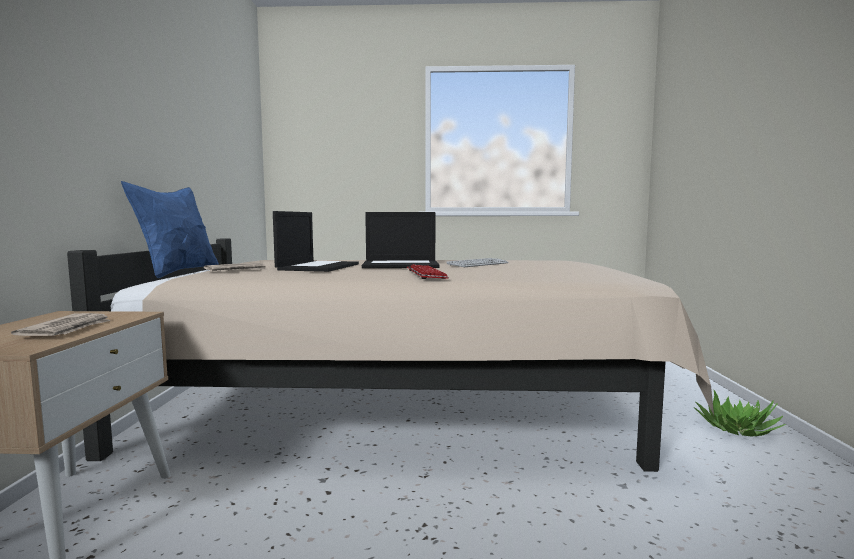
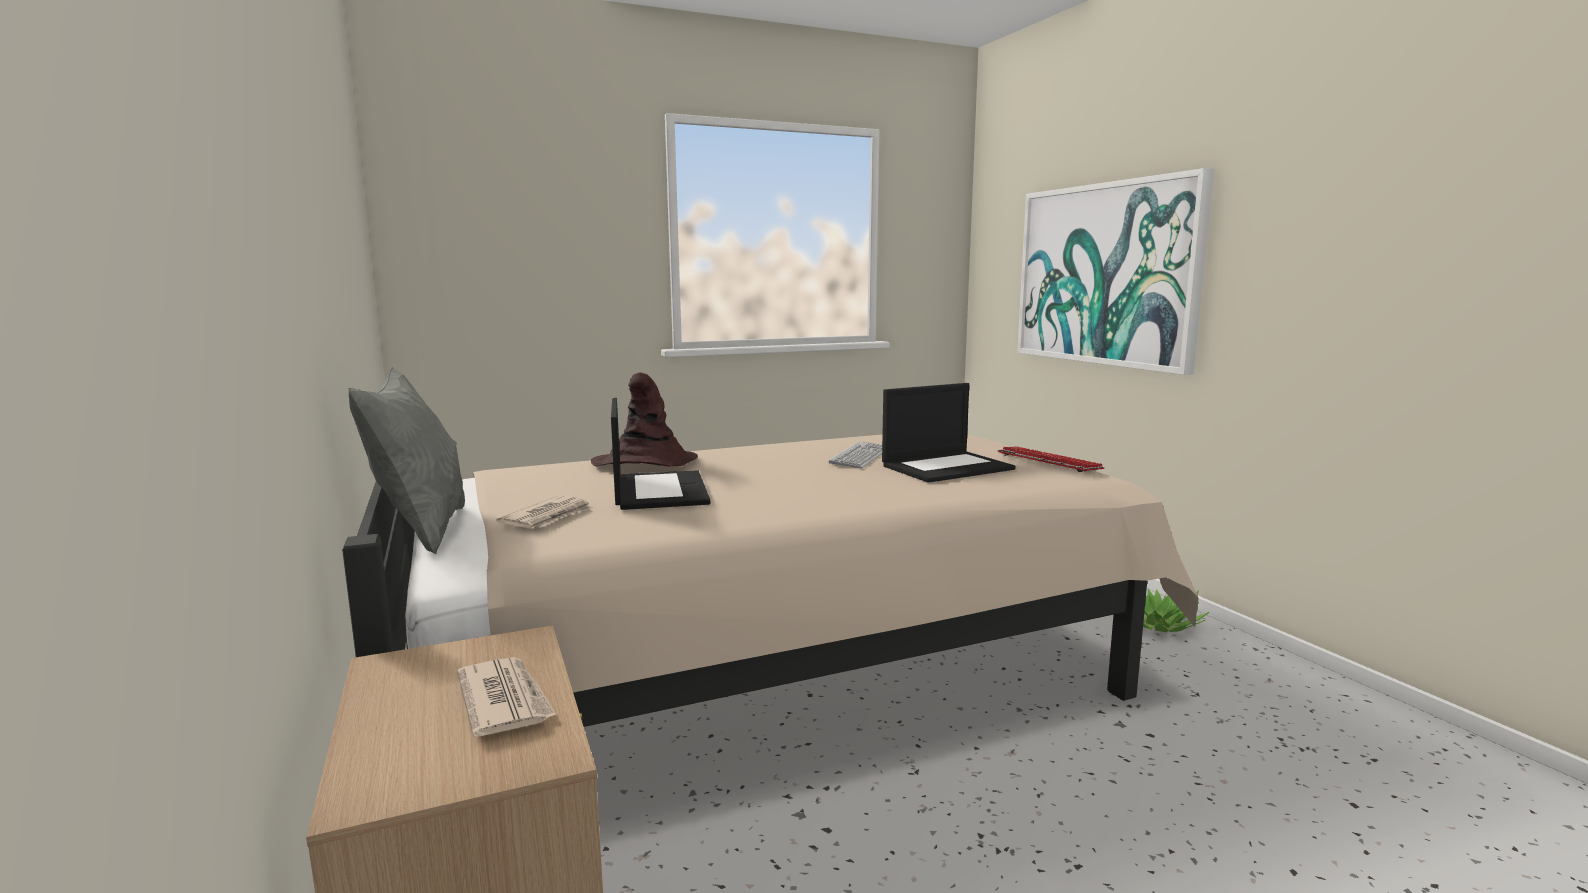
camera: 25 degrees left, 5 degrees up
blue pillow [121,181,219,278] -> grey pillow [348,368,465,555]
laptop [362,212,440,268] -> laptop moved to [882,383,1016,483]
keyboard [407,264,449,279] -> keyboard moved to [997,446,1104,472]
none -> brown hat [591,373,698,467]
none -> picture [1017,168,1214,375]

